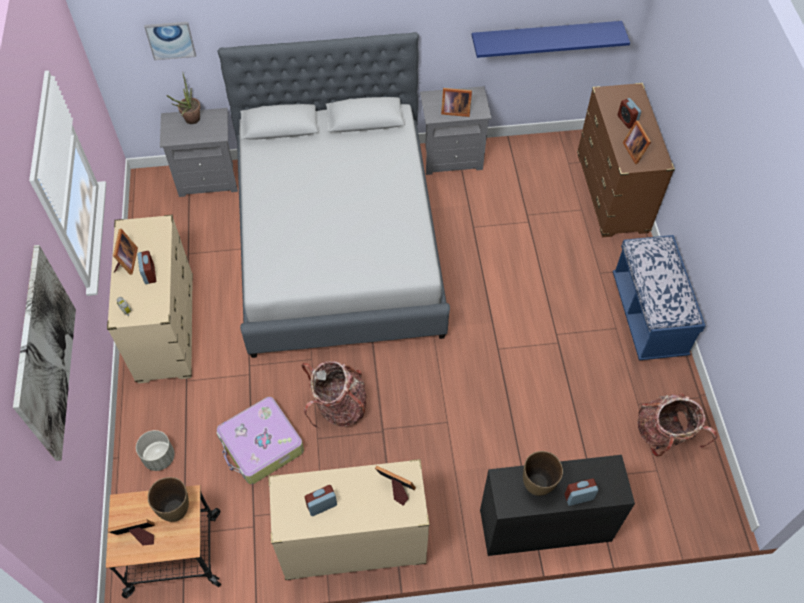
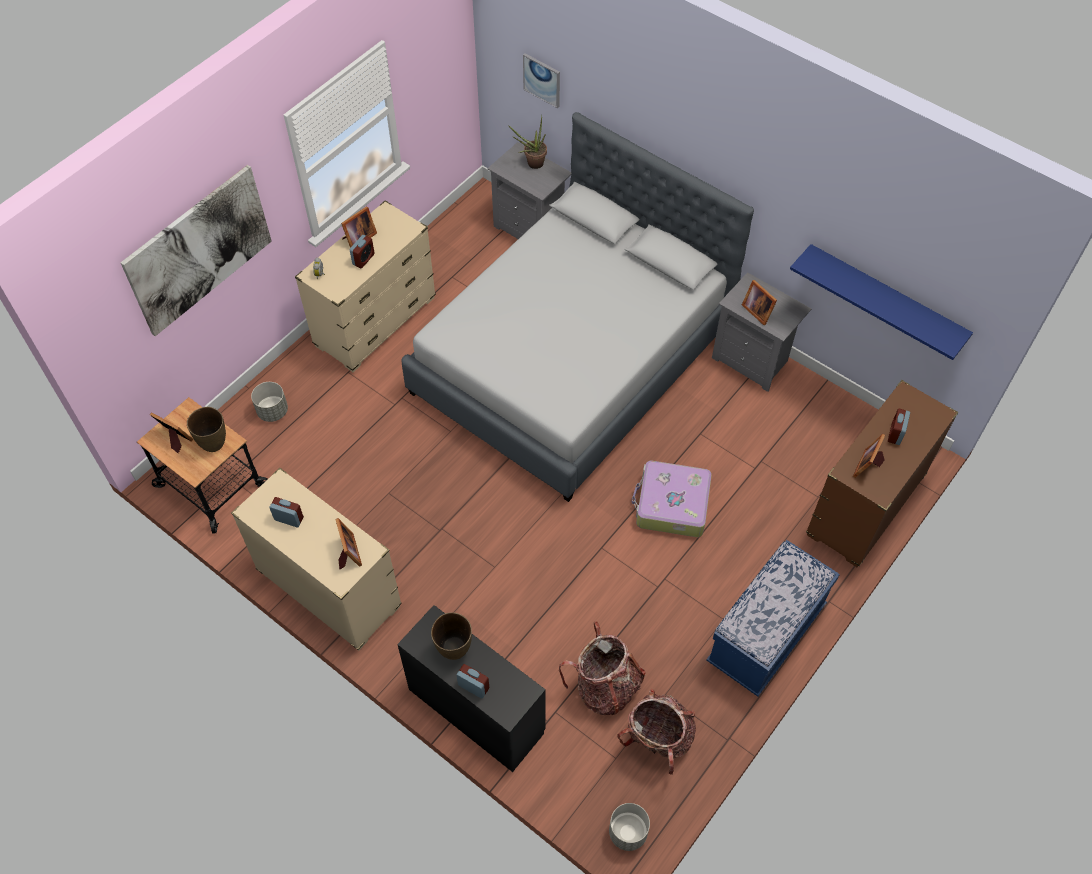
camera: 45 degrees right, 0 degrees up
suitcase [216,397,304,484] -> suitcase moved to [632,461,712,537]
backpack [302,361,367,428] -> backpack moved to [559,622,646,715]
none -> grey planter [609,803,650,851]

